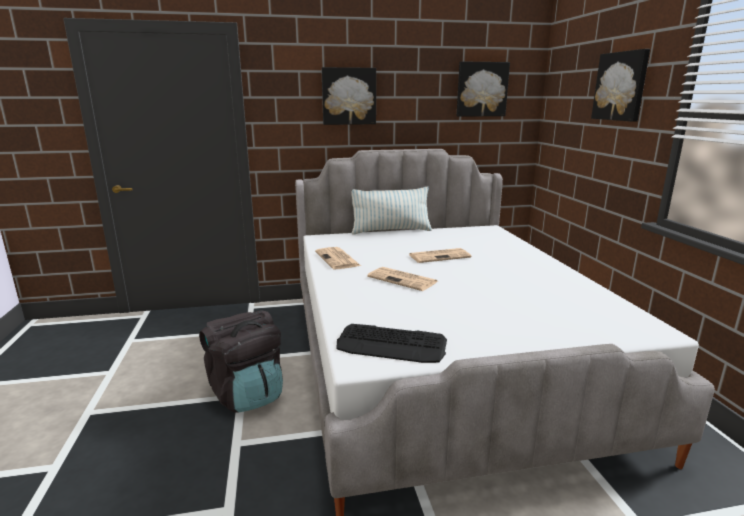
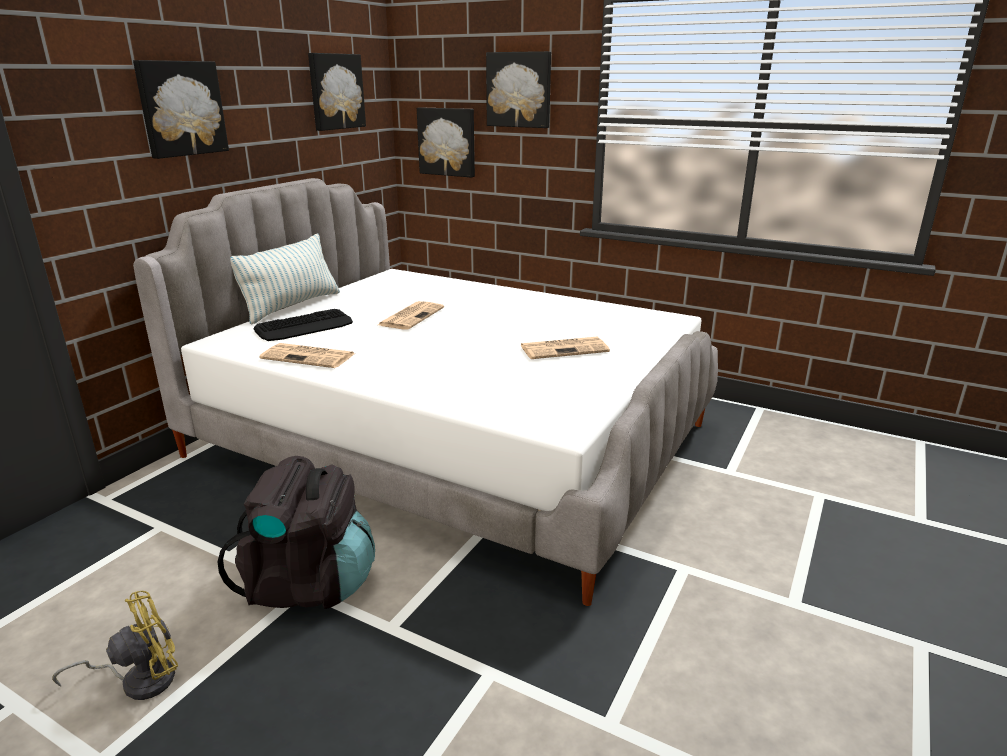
camera: 50 degrees left, 5 degrees up
keyboard [337,324,447,363] -> keyboard moved to [253,309,353,341]
newspaper [367,267,438,291] -> newspaper moved to [520,337,610,359]
none -> yellow fan [52,591,178,700]
none -> picture [417,107,475,178]

